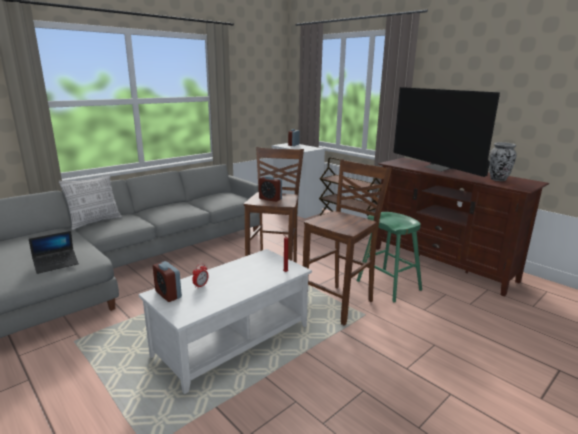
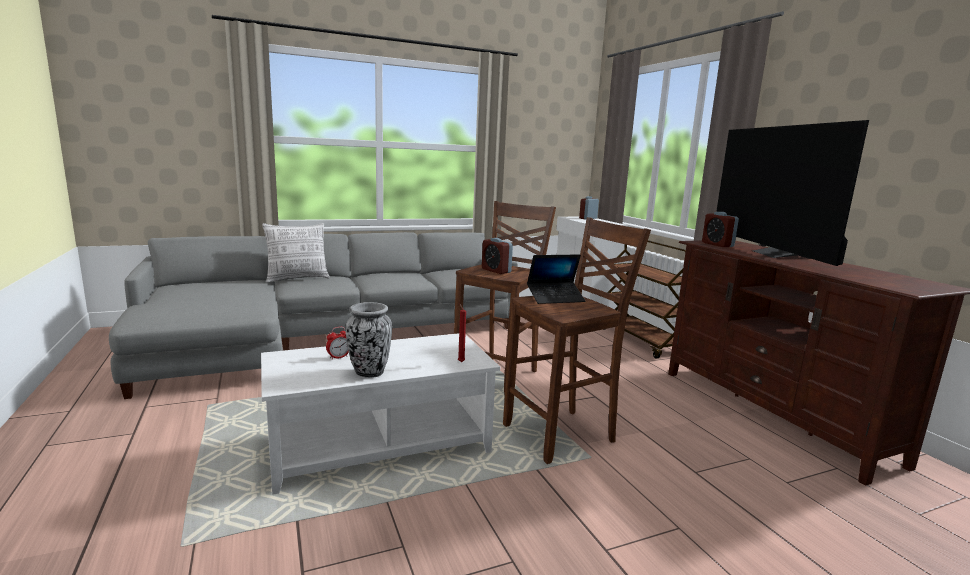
camera: 20 degrees right, 5 degrees down
laptop [29,231,79,274] -> laptop moved to [527,254,585,304]
alarm clock [153,261,182,302] -> alarm clock moved to [702,212,739,247]
green stool [357,212,422,302] -> none
vase [489,142,517,181] -> vase moved to [345,302,392,378]

